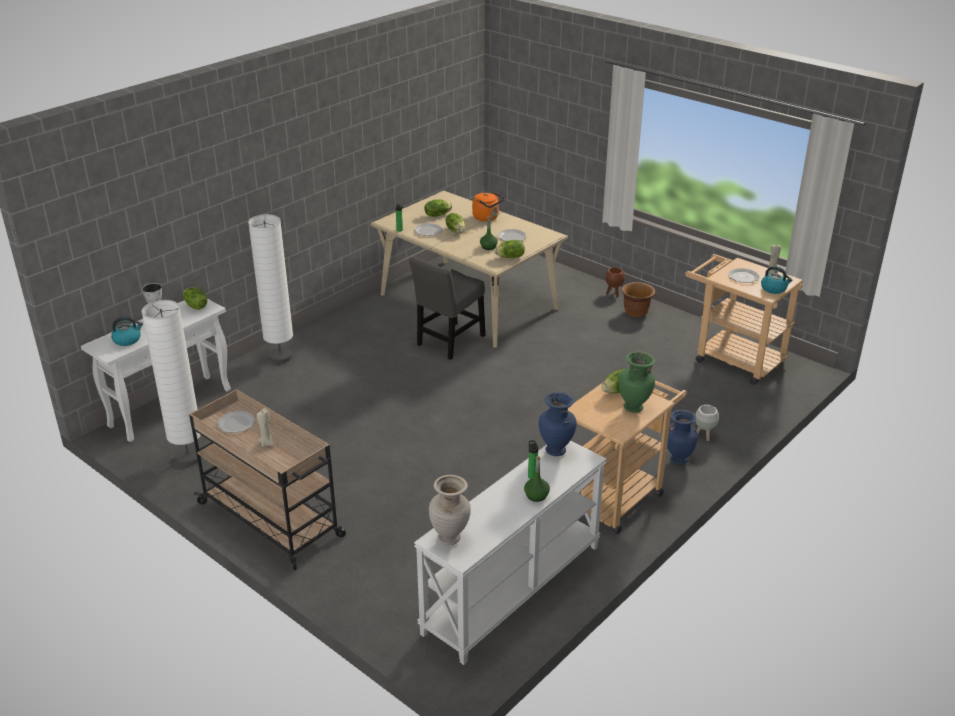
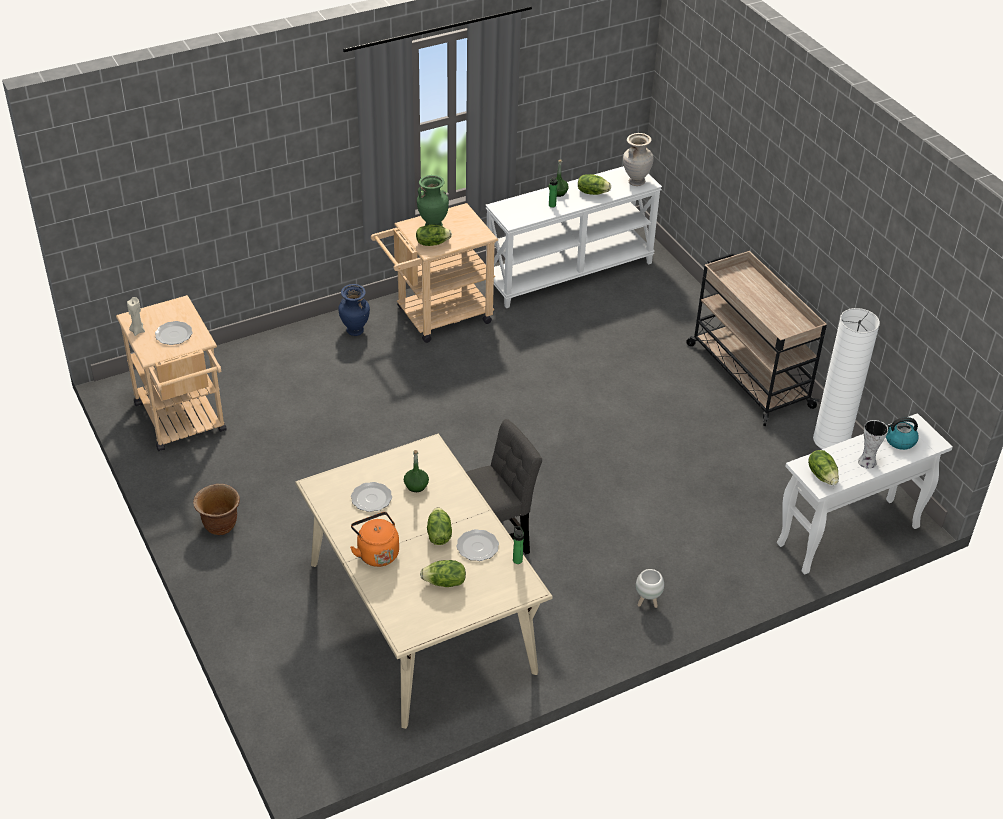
camera: 160 degrees left, 10 degrees up
plate [217,411,255,433] -> none
white floor lamp [248,214,293,364] -> none
beige candle [257,408,275,447] -> none
lettuce [494,240,525,258] -> lettuce moved to [578,174,611,195]
blue vase [539,392,577,456] -> none
brown planter [605,267,625,297] -> none
white planter [695,405,719,441] -> white planter moved to [636,569,664,608]
kettle [761,266,792,294] -> none

